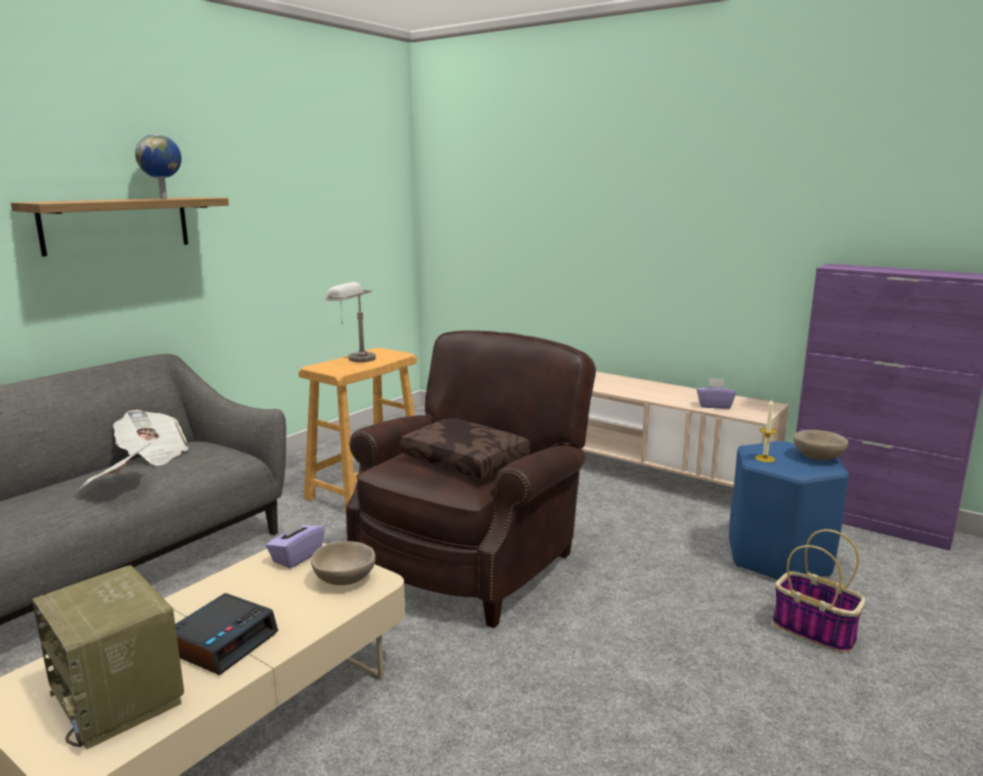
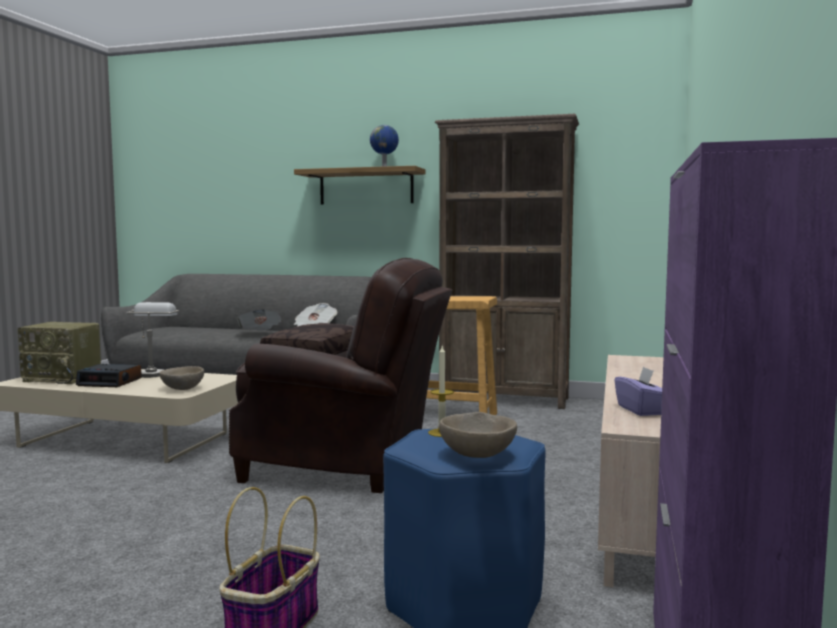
camera: 70 degrees right, 10 degrees down
radio [32,565,184,749] -> radio turned 105 degrees counterclockwise [18,322,101,384]
purple tissue box [266,516,325,568] -> none
grey table lamp [325,282,376,362] -> grey table lamp moved to [127,302,179,378]
none -> brown bookcase [435,114,579,409]

